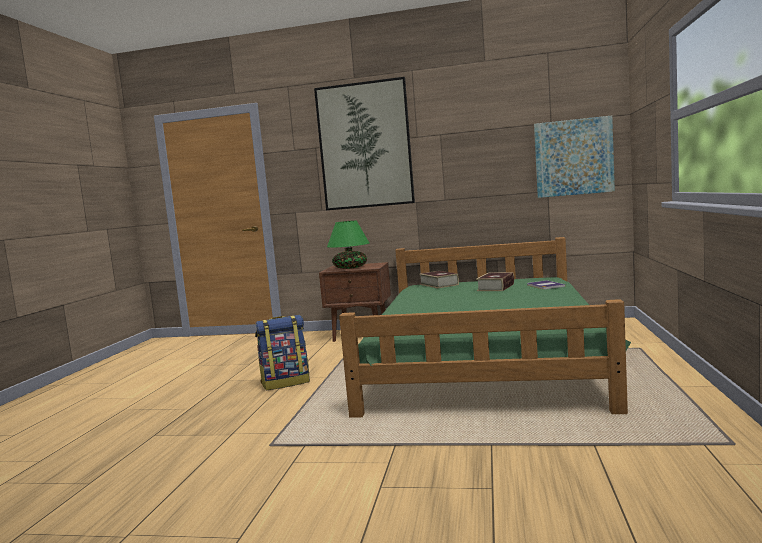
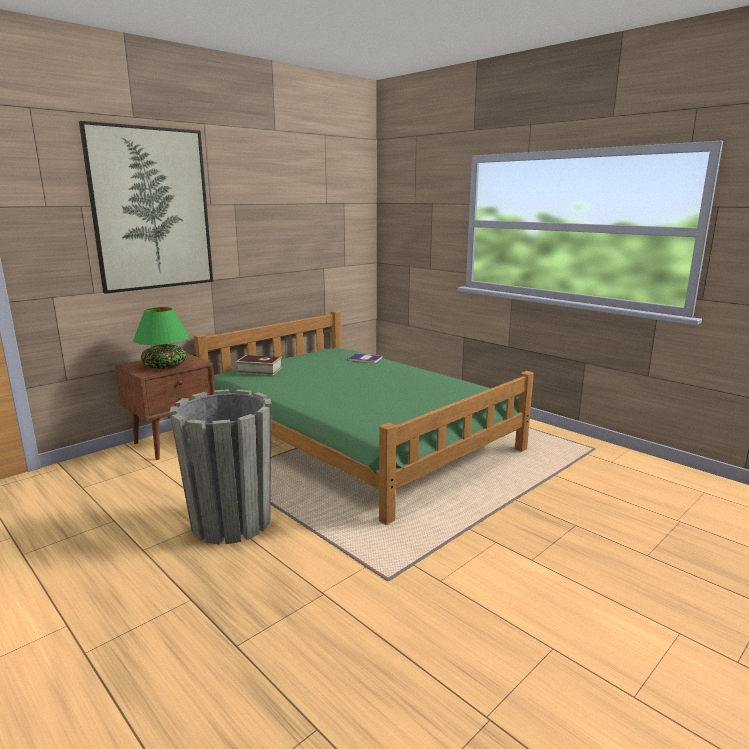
camera: 55 degrees left, 10 degrees up
backpack [255,315,310,390] -> grey planter [170,389,272,544]
book [476,272,514,291] -> none
picture [534,116,615,198] -> none

